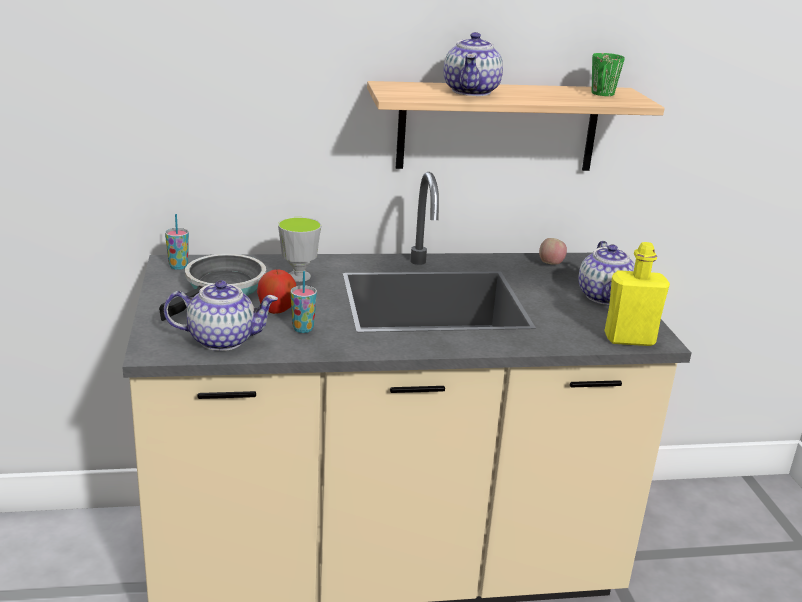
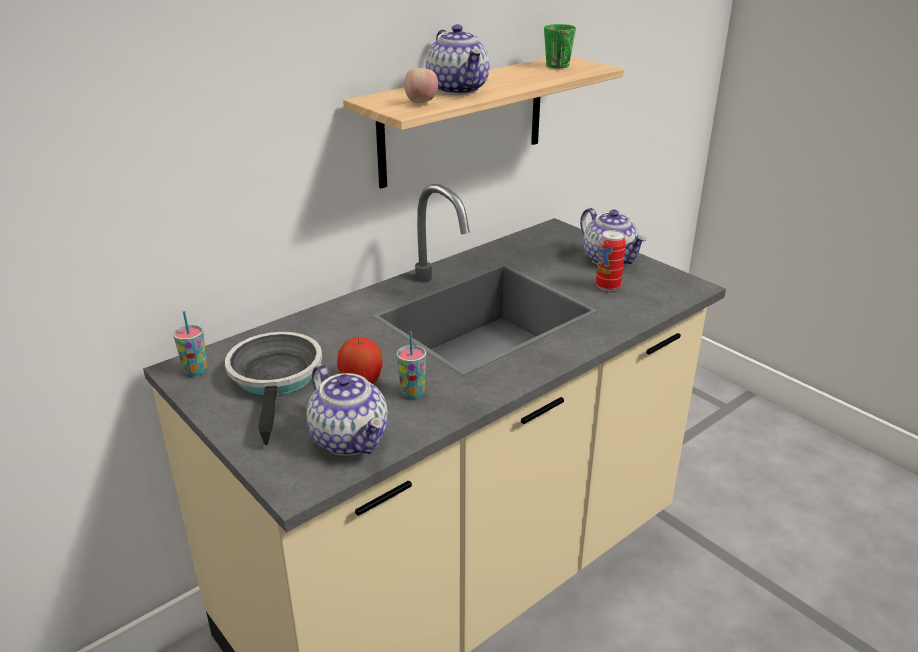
camera: 30 degrees left, 5 degrees up
teapot [164,280,278,351] -> teapot turned 90 degrees clockwise [307,364,388,456]
cup [278,217,322,282] -> none
apple [539,238,567,265] -> apple moved to [404,68,438,103]
yellow bottle [604,242,670,346] -> none
none -> can [596,230,626,291]

